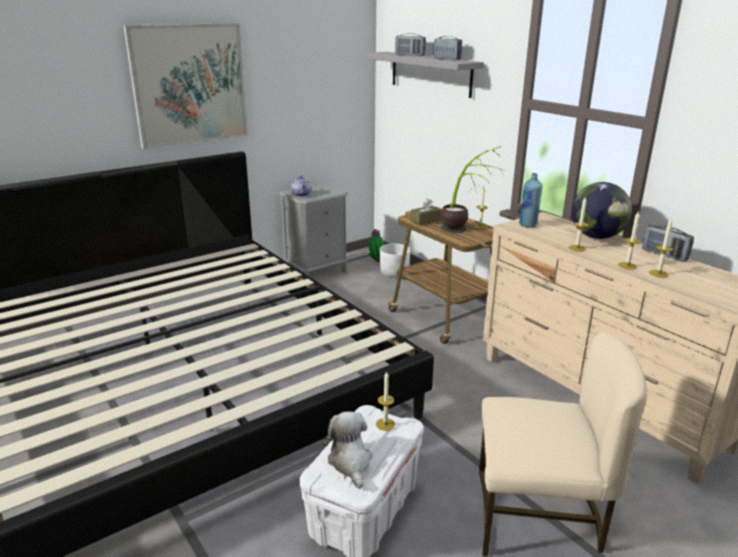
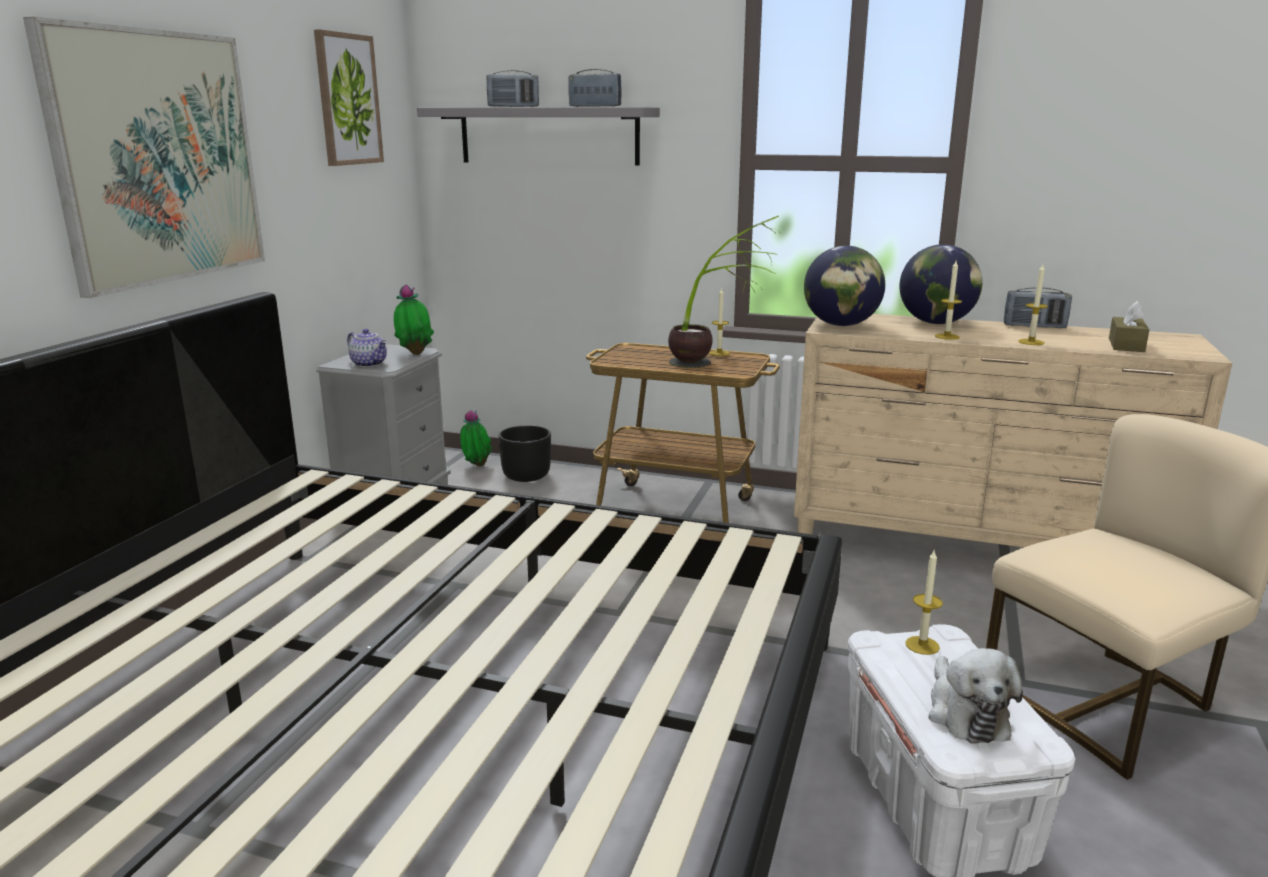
camera: 35 degrees left, 5 degrees down
plush toy [323,411,373,489] -> plush toy turned 135 degrees counterclockwise [928,648,1023,744]
white planter [380,243,410,278] -> black planter [498,425,551,482]
brown tissue box [411,198,441,225] -> brown tissue box moved to [1109,301,1149,352]
blue bottle [519,173,542,228] -> globe [804,246,885,326]
candle [649,218,673,278] -> none
none -> picture [314,29,384,166]
none -> potted plant [394,284,434,355]

